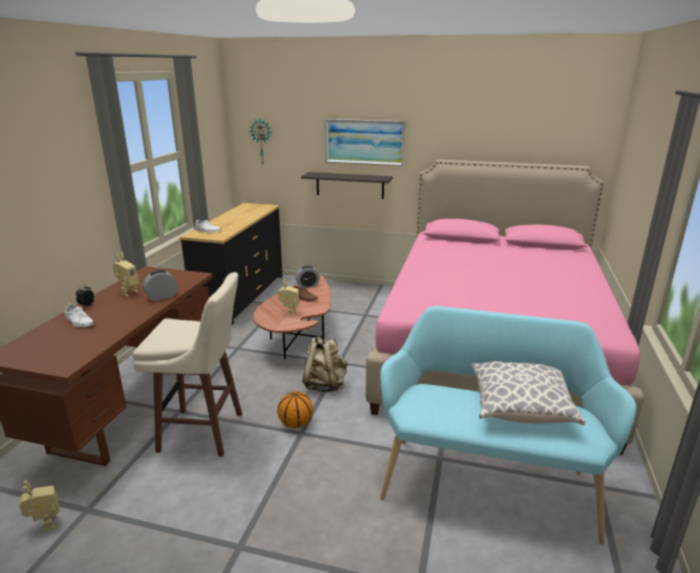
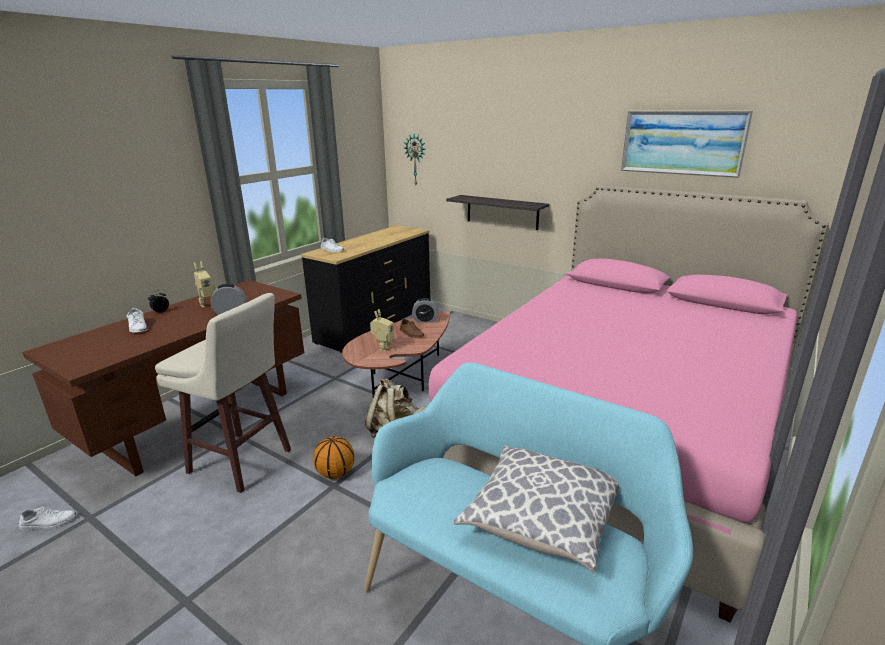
camera: 20 degrees right, 0 degrees up
toy robot [19,480,60,532] -> white shoe [18,506,76,531]
picture [325,119,405,166] -> picture moved to [621,111,753,178]

